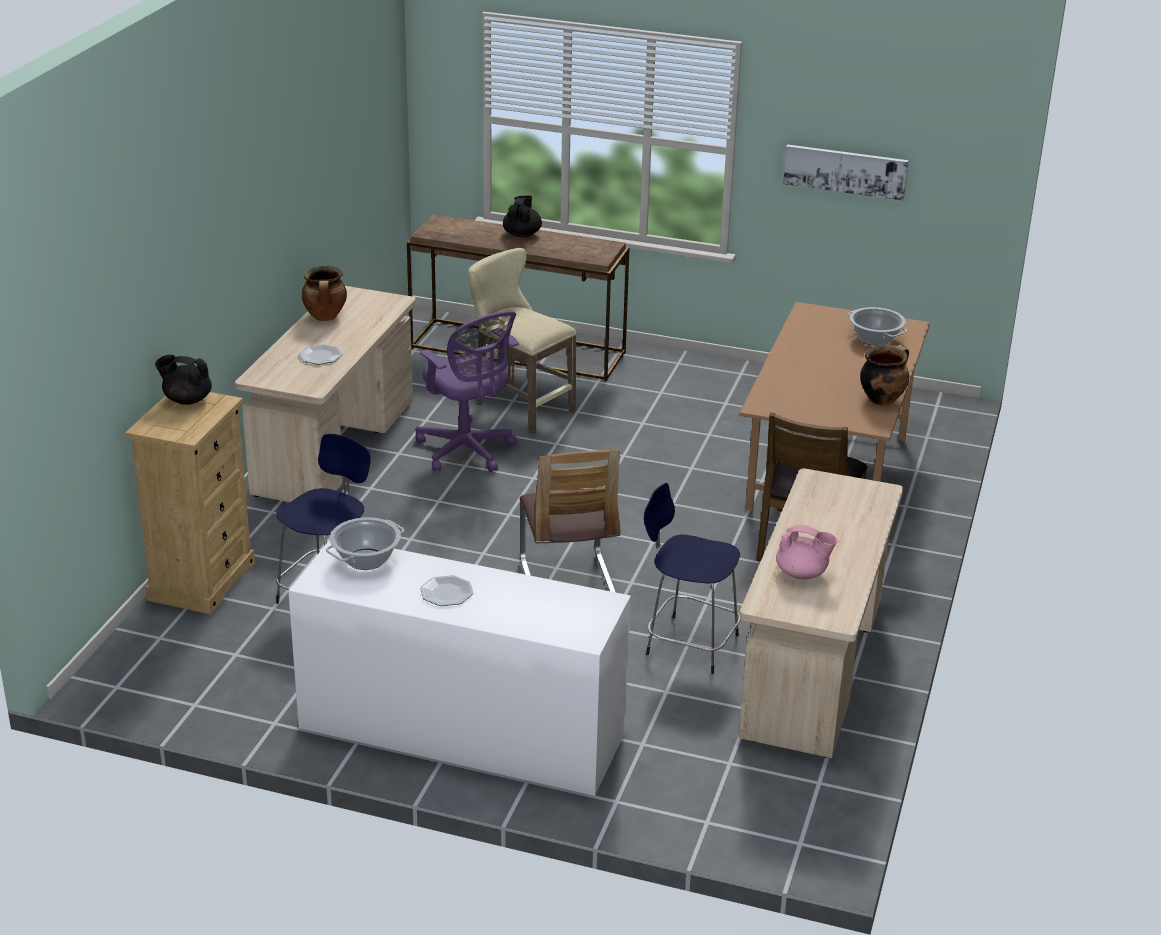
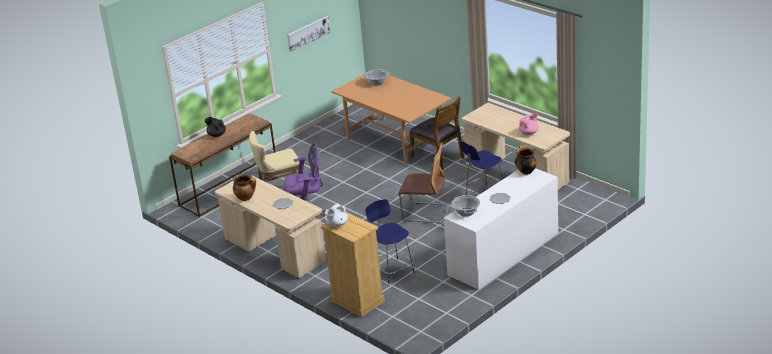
camera: 60 degrees left, 0 degrees up
black teapot [155,355,212,405] -> white teapot [325,203,348,227]
cooking pot [860,345,909,406] -> cooking pot moved to [515,146,537,175]

